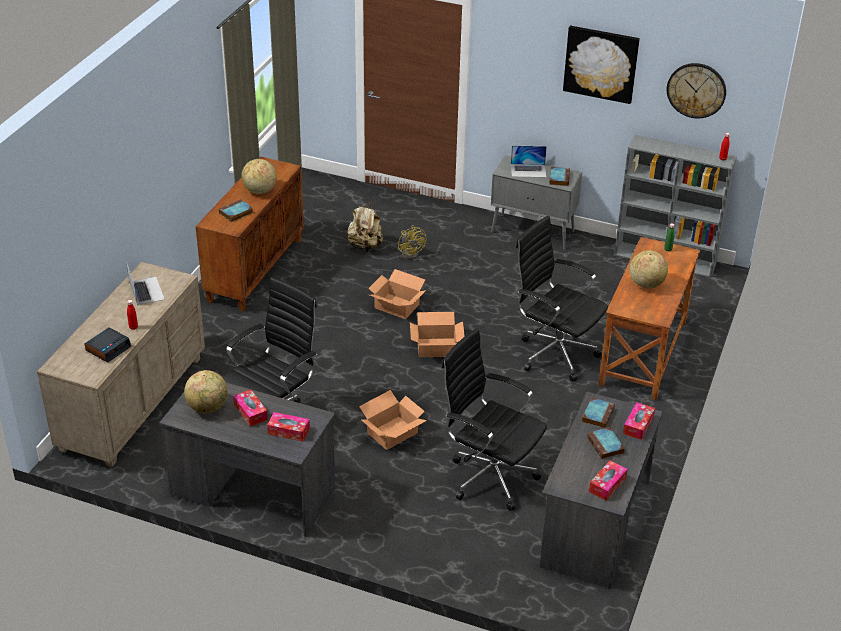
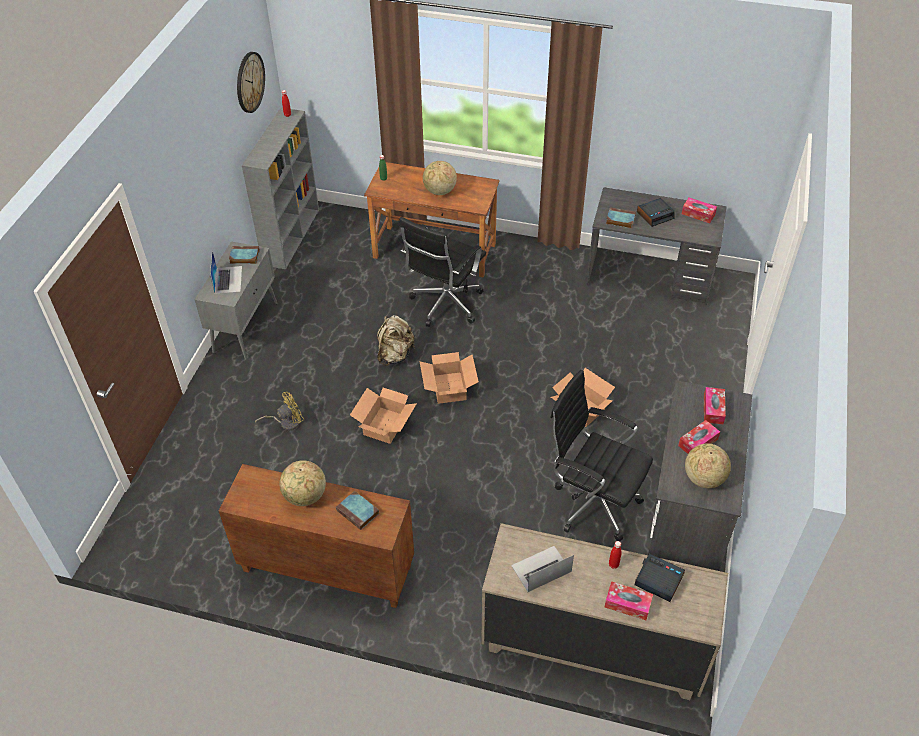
camera: 95 degrees left, 10 degrees up
beige backpack [347,202,383,252] -> beige backpack moved to [377,315,415,366]
black office chair [442,328,547,511] -> none
picture [563,26,640,104] -> none
book [587,427,625,459] -> alarm clock [637,198,675,227]
tissue box [623,402,655,440] -> tissue box moved to [604,581,653,620]

